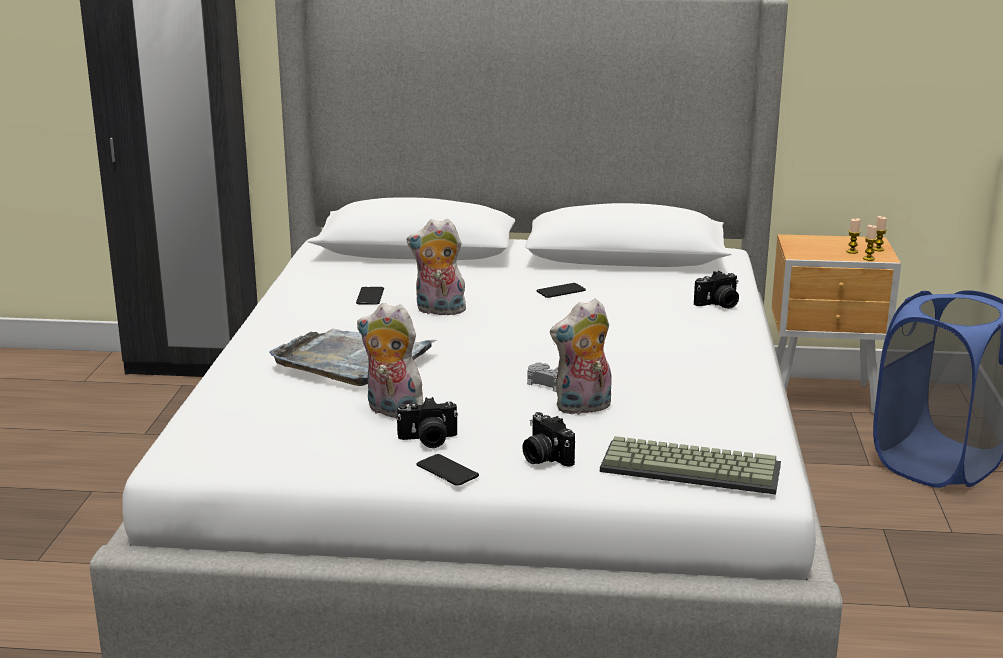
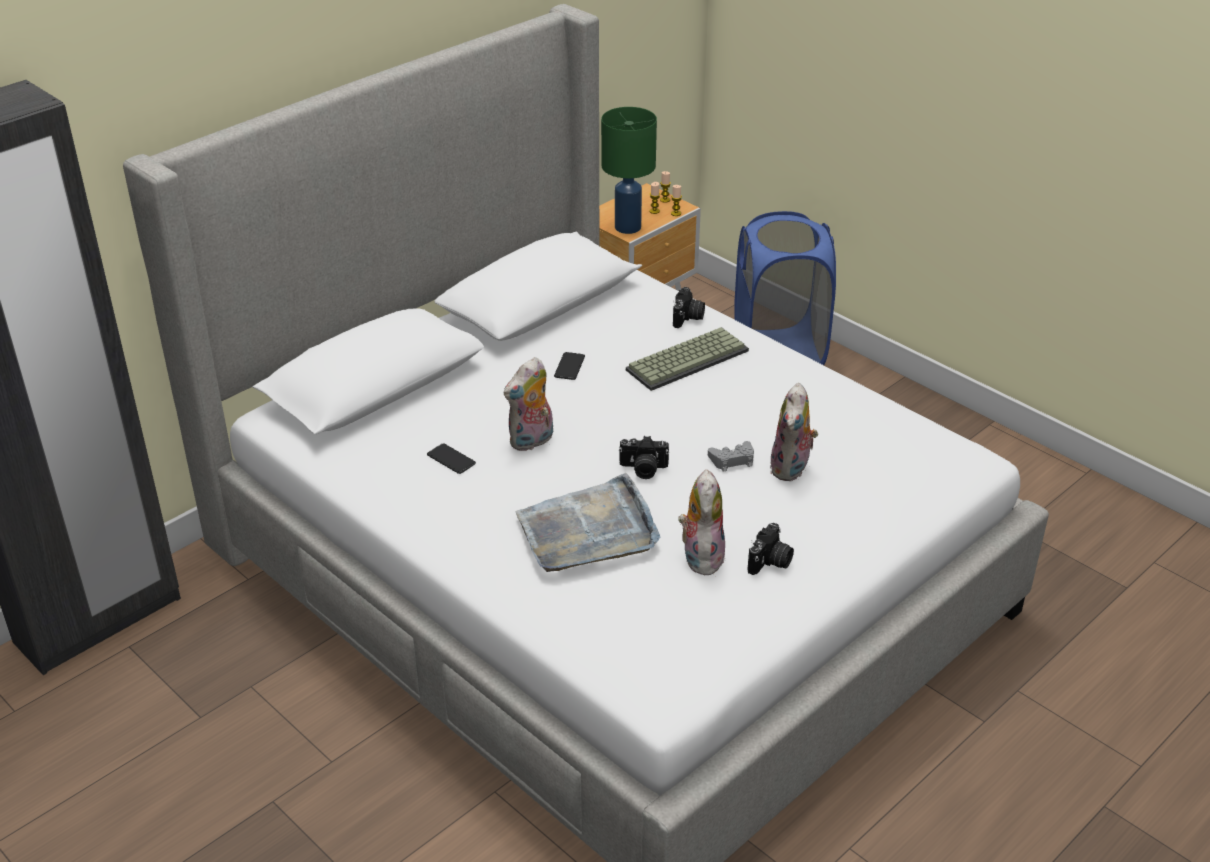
camera: 50 degrees left, 15 degrees up
plush toy [357,303,423,418] -> plush toy turned 120 degrees clockwise [678,470,725,575]
phone [416,454,479,486] -> none
camera [522,412,575,467] -> camera moved to [619,436,669,479]
keyboard [600,436,781,495] -> keyboard moved to [626,327,749,391]
none -> green table lamp [601,107,657,234]

